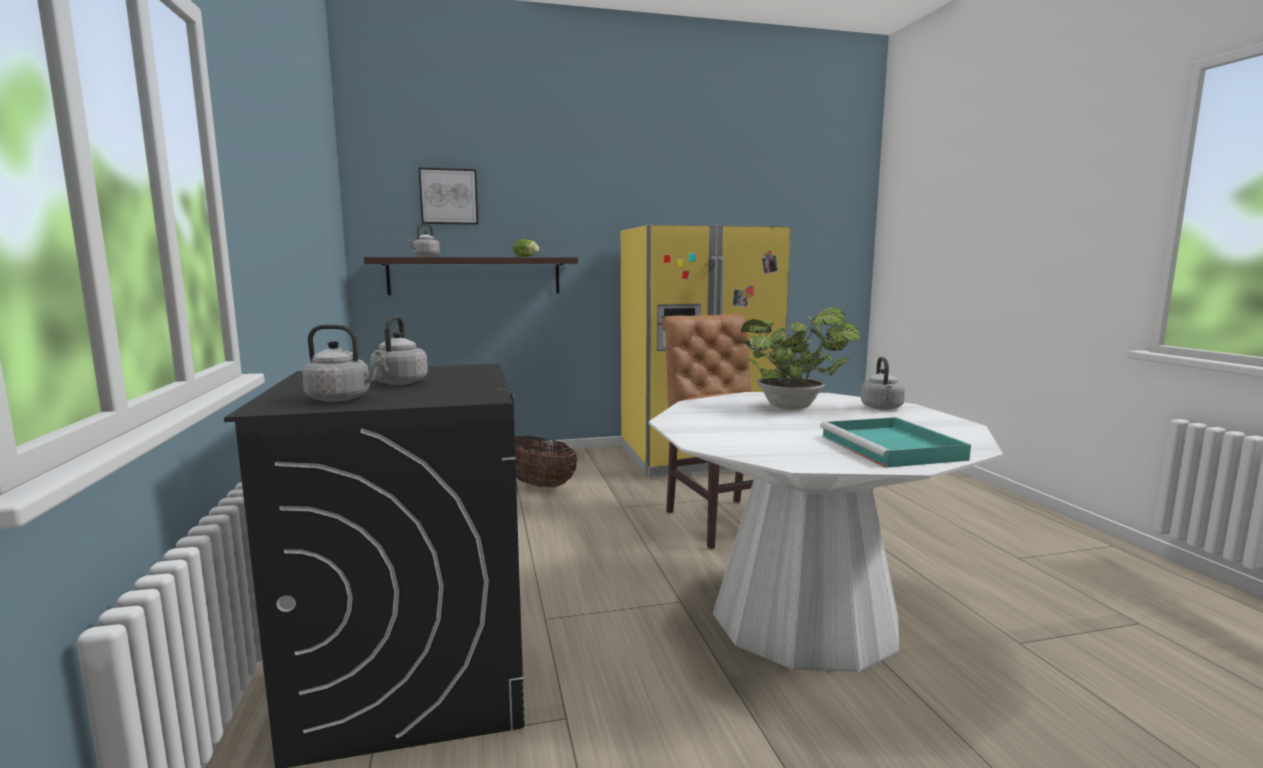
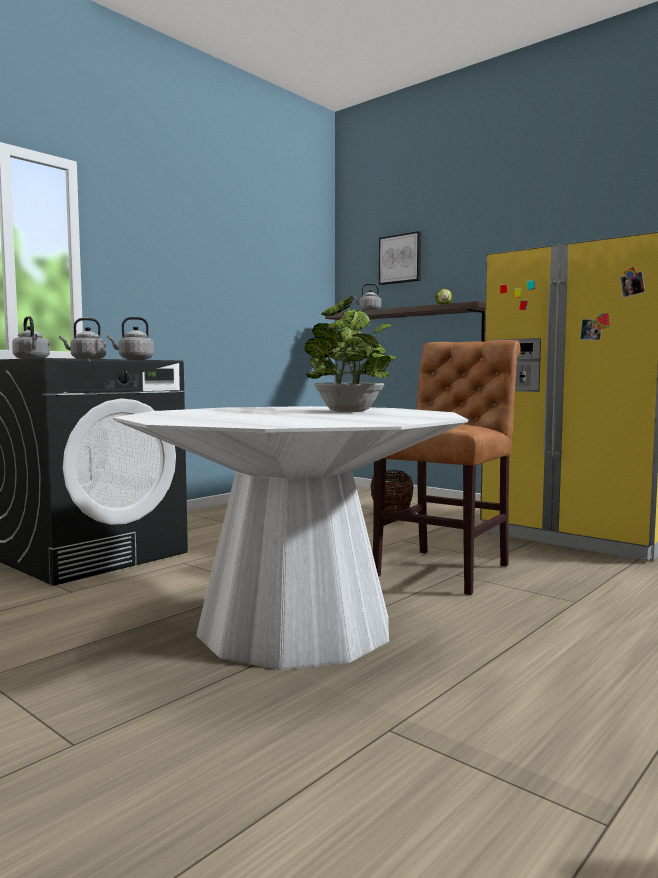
camera: 55 degrees right, 5 degrees down
turquoise tray [820,417,971,468] -> none
grey kettle [861,357,905,410] -> grey kettle moved to [107,317,154,360]

